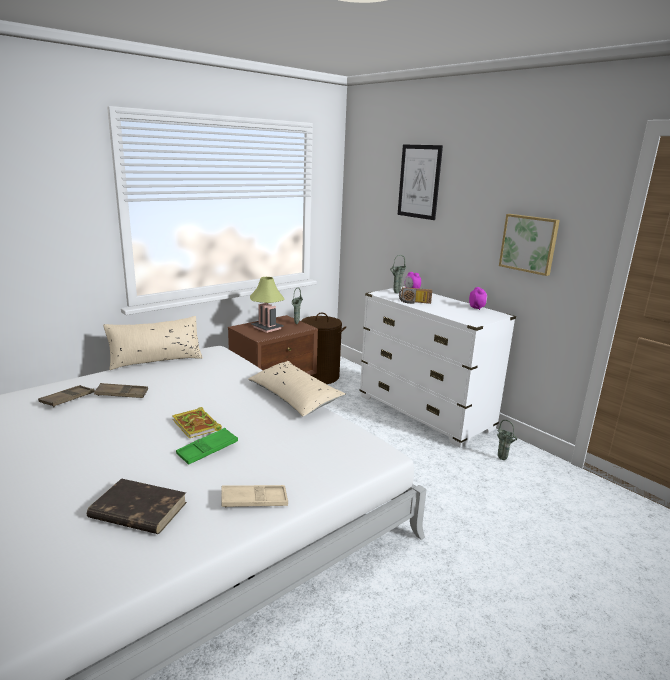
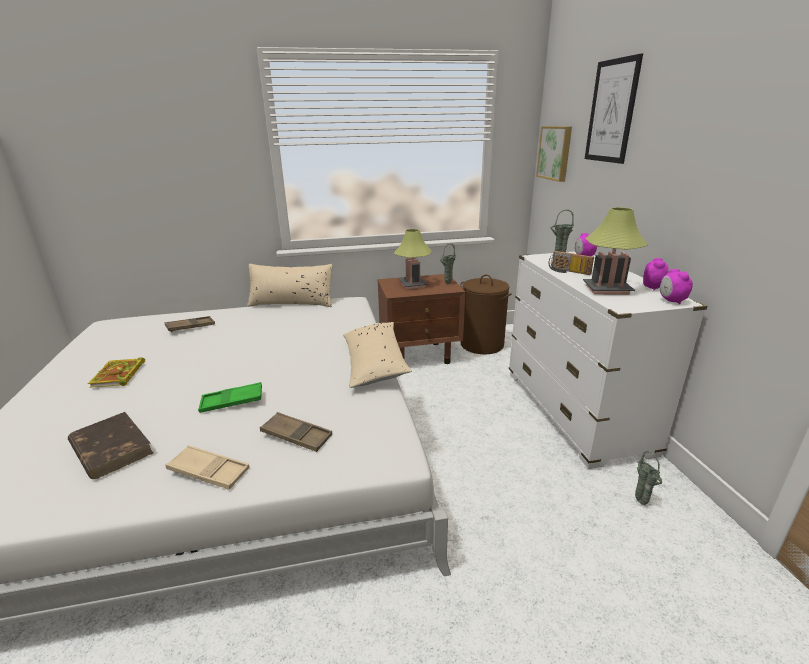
camera: 30 degrees right, 5 degrees up
brown tray [94,383,148,398] -> brown tray moved to [260,412,332,452]
book [172,407,222,438] -> book moved to [88,357,145,388]
picture [499,214,560,276] -> picture moved to [536,126,572,182]
none -> table lamp [583,207,648,295]
none -> alarm clock [660,269,693,304]

